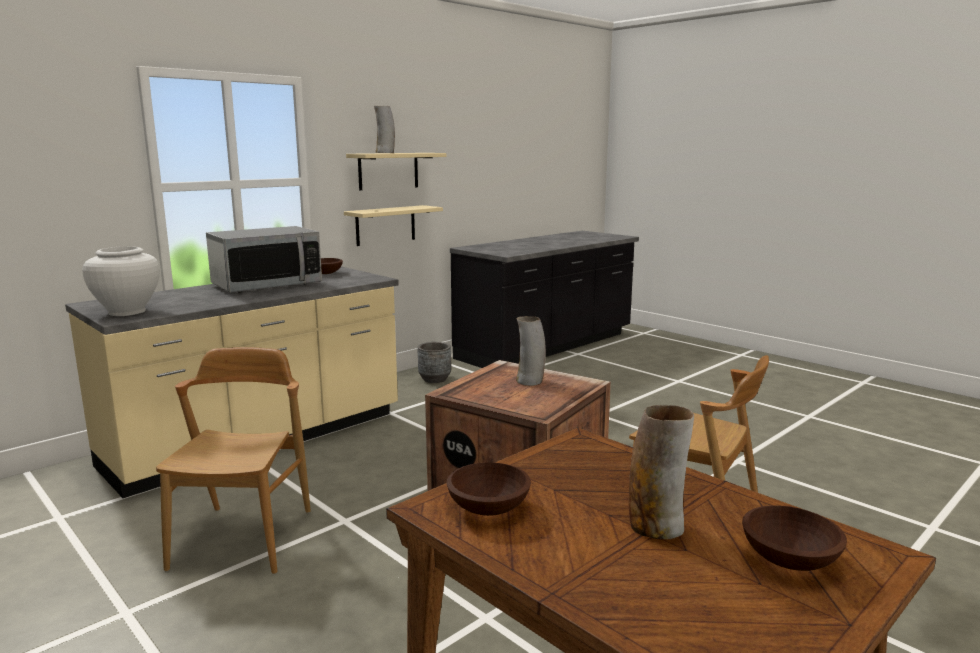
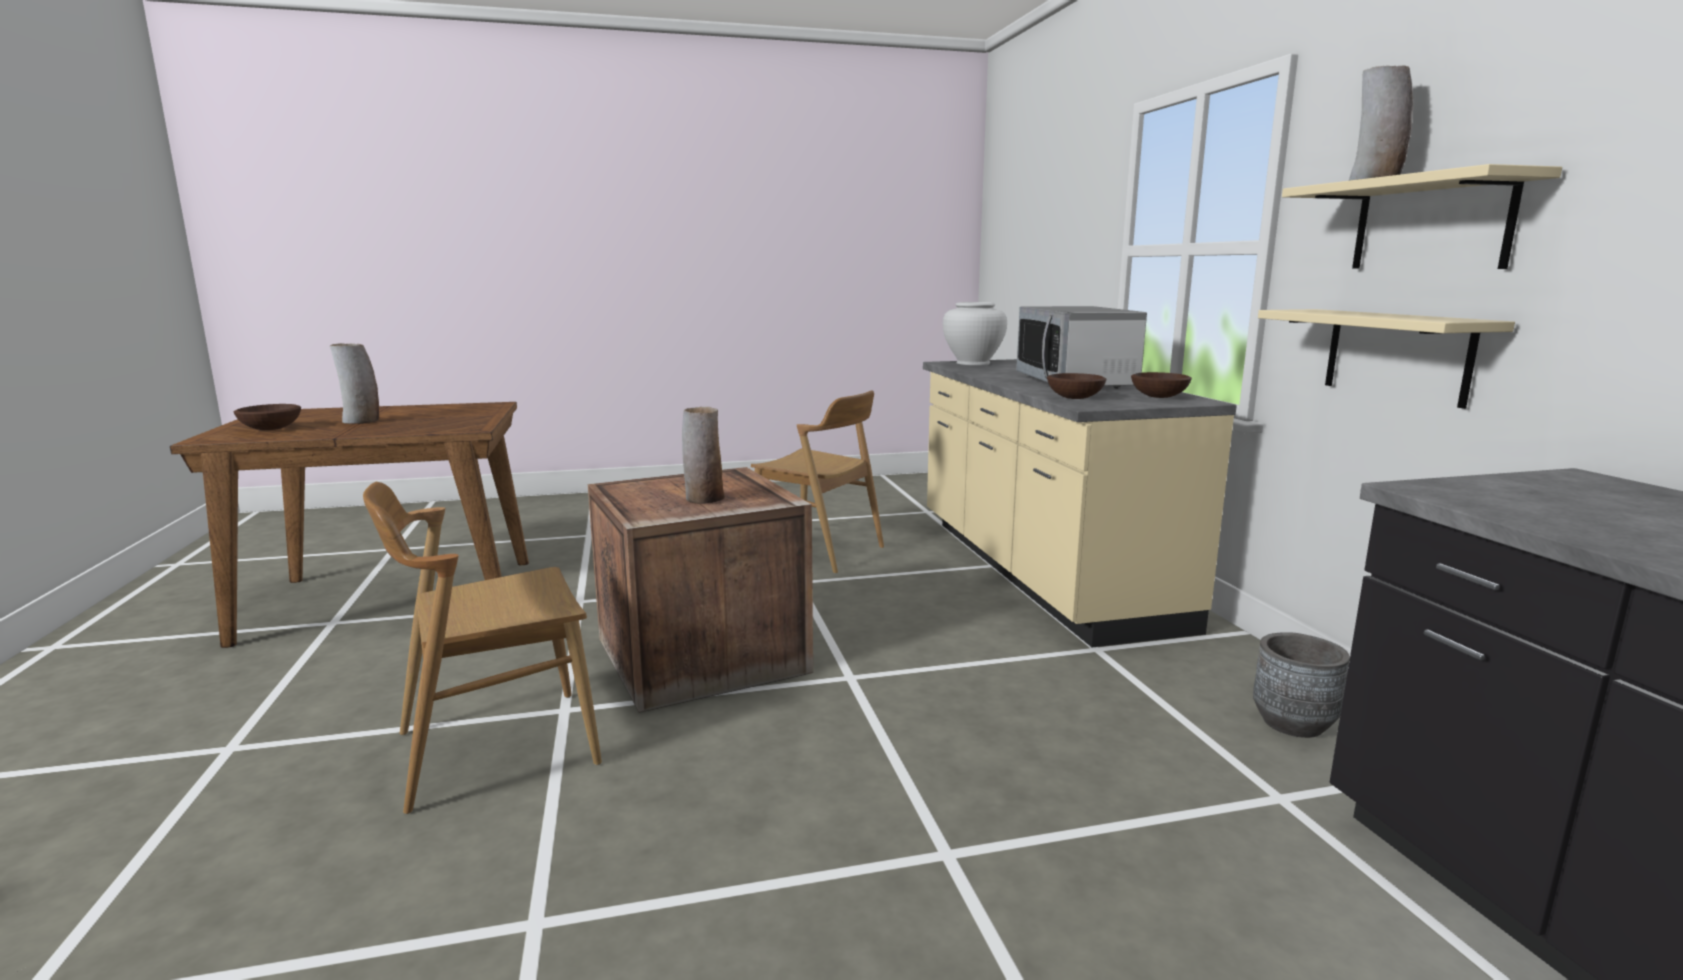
camera: 120 degrees right, 0 degrees up
brown bowl [446,462,531,516] -> brown bowl moved to [1047,373,1106,399]

